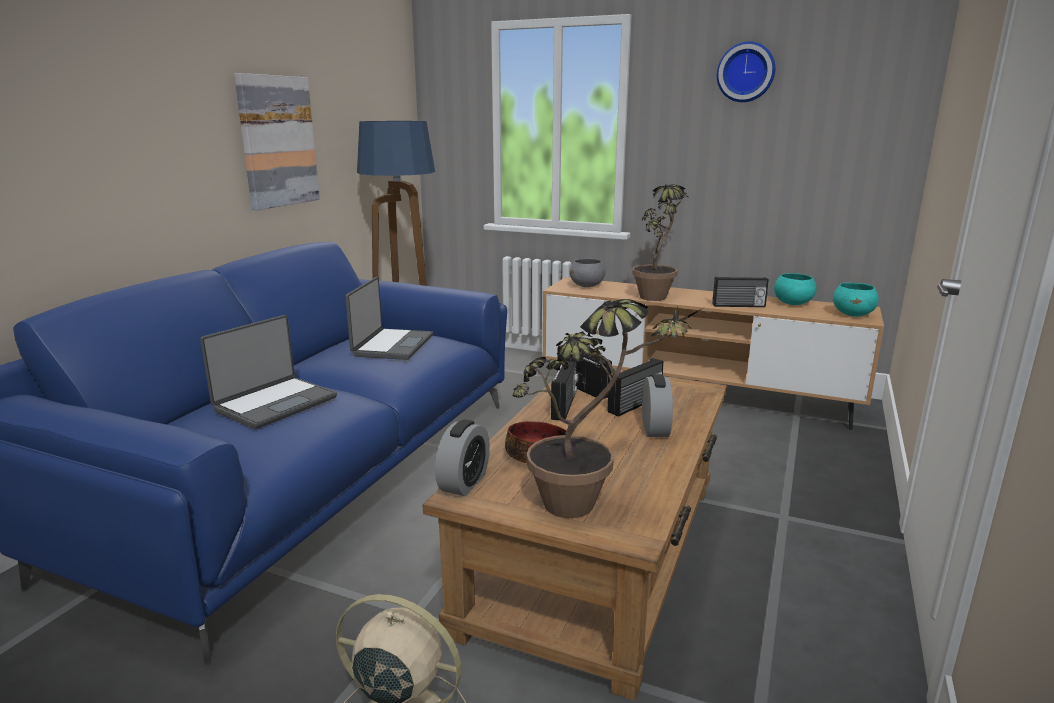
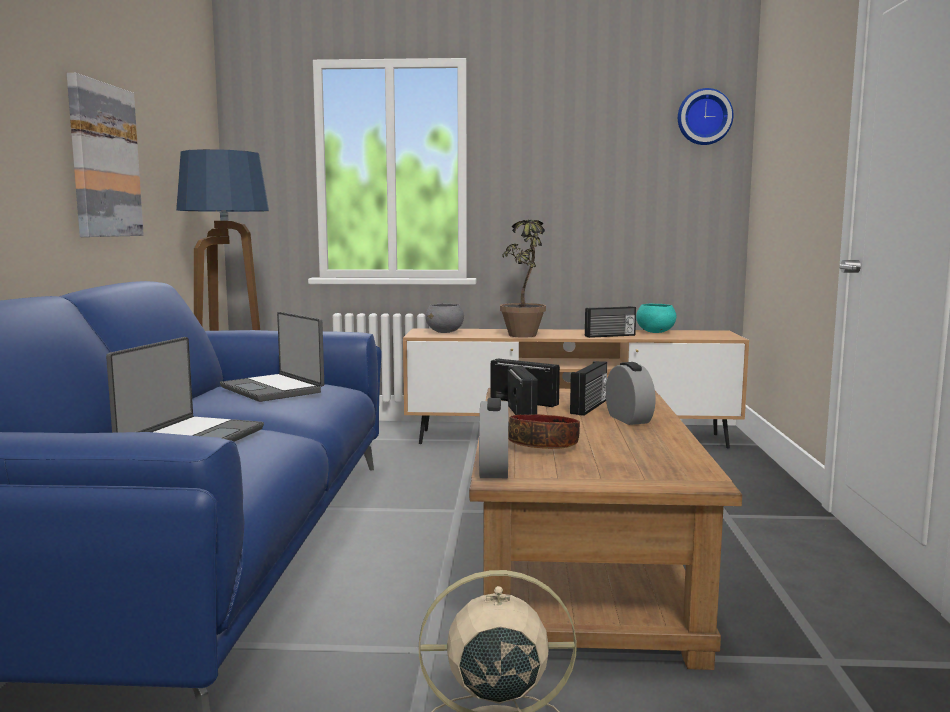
camera: 20 degrees left, 10 degrees down
laptop [345,277,433,360] -> laptop turned 150 degrees clockwise [220,312,324,402]
potted plant [512,299,705,518] -> none
wall clock [717,41,775,102] -> wall clock moved to [678,88,733,145]
turquoise bowl [833,282,879,317] -> none

